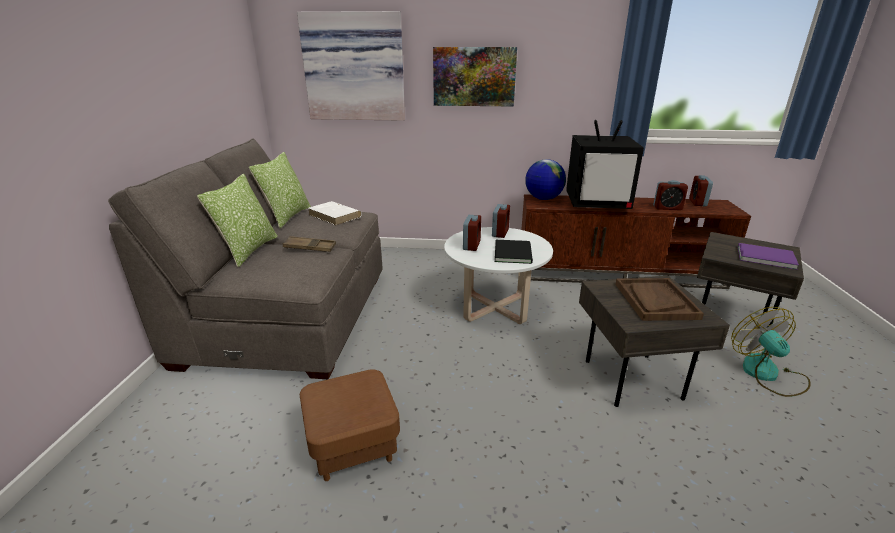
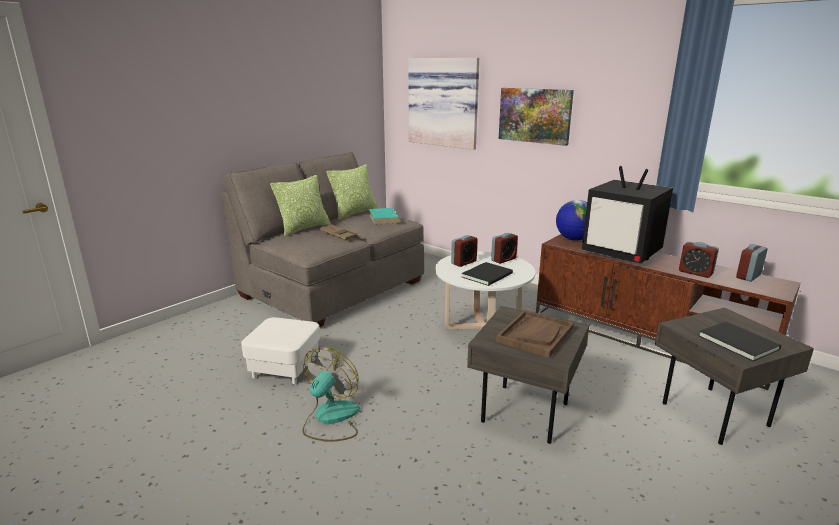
camera: 35 degrees right, 5 degrees down
brown ottoman [300,369,400,481] -> white ottoman [241,317,320,384]
white book [308,201,362,225] -> turquoise book [369,208,401,225]
fan [731,307,811,397] -> fan moved to [302,347,360,442]
purple book [738,243,799,270] -> black book [699,322,781,361]

